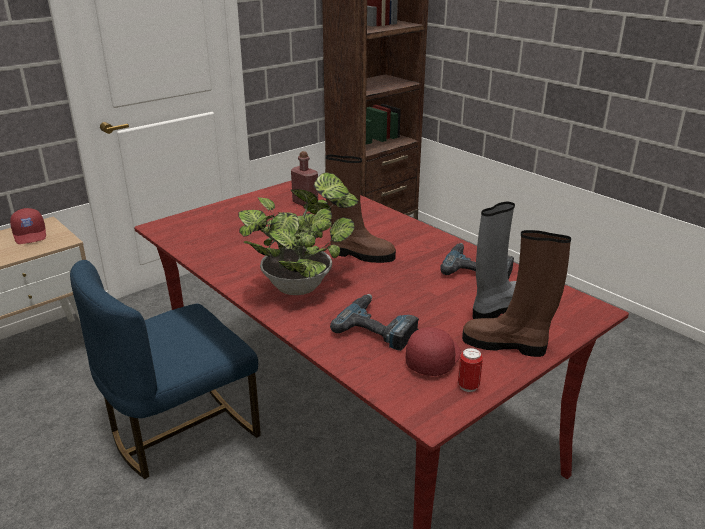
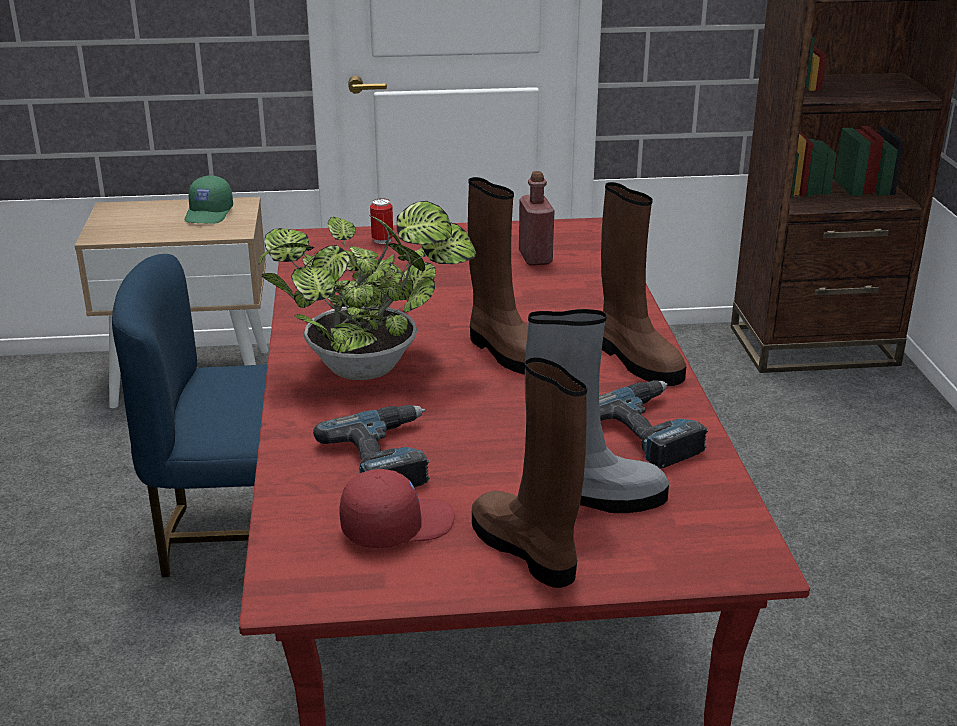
camera: 35 degrees right, 0 degrees up
red cap [10,208,46,244] -> green cap [185,176,233,224]
can [458,348,483,392] -> can moved to [370,198,393,244]
none -> brown boot [601,182,686,386]

